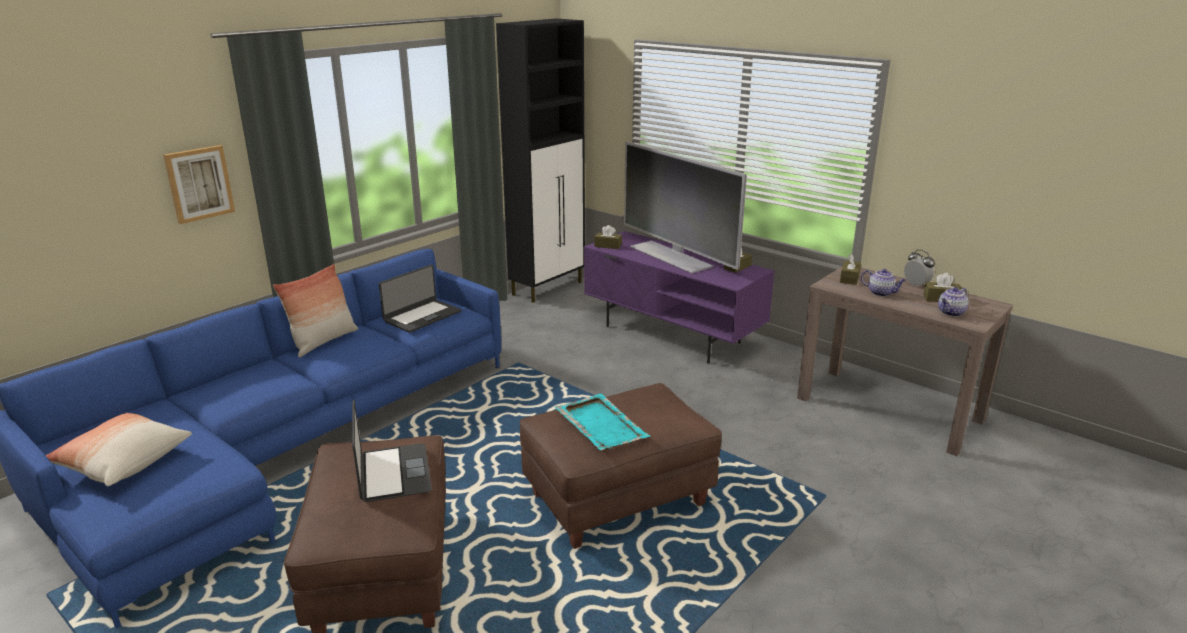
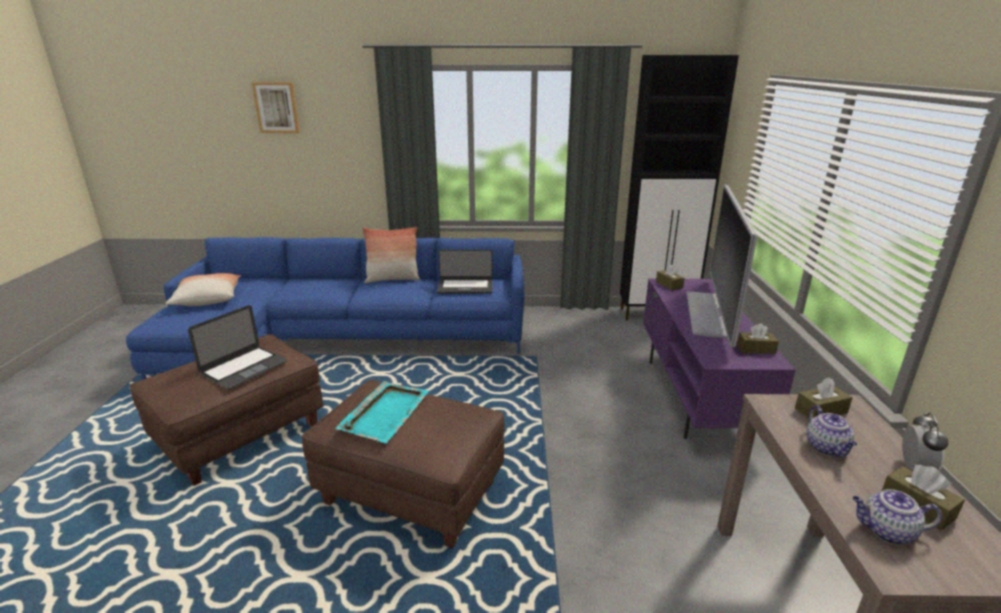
camera: 50 degrees right, 0 degrees up
picture [163,145,235,224] -> picture moved to [252,82,300,133]

